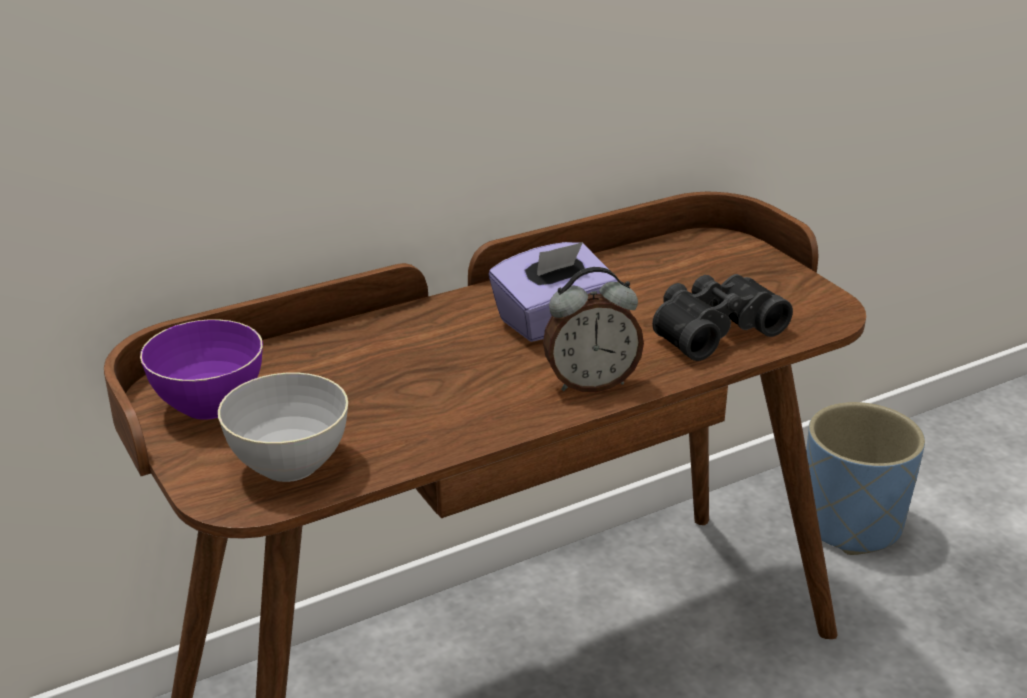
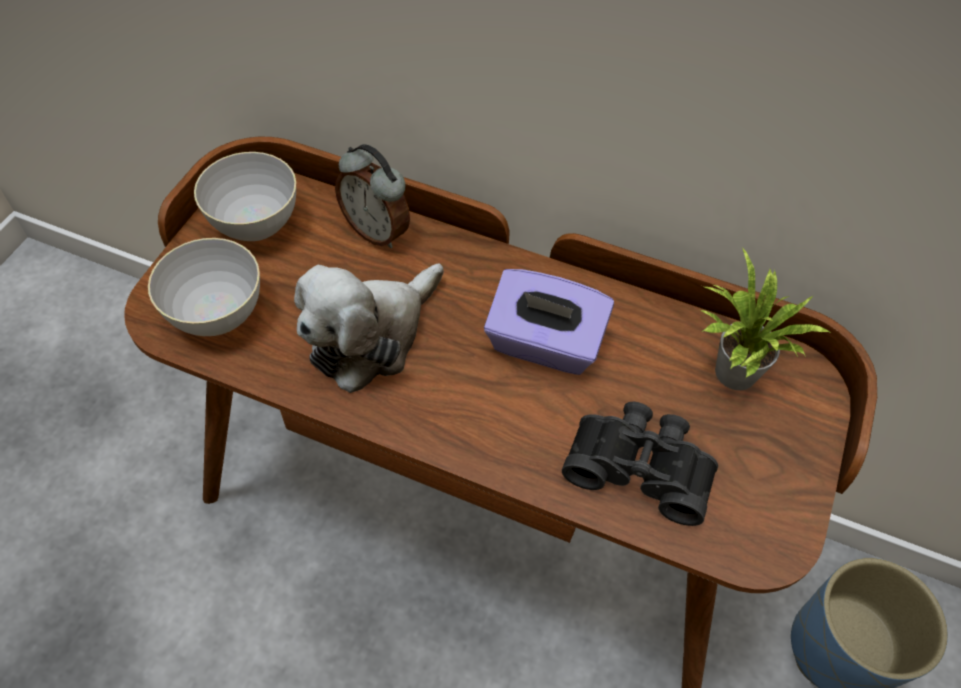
camera: 50 degrees right, 25 degrees up
purple bowl [140,319,263,420] -> grey bowl [194,152,296,241]
alarm clock [543,267,644,392] -> alarm clock moved to [335,144,410,248]
none -> plush toy [294,264,444,393]
none -> potted plant [700,247,829,390]

